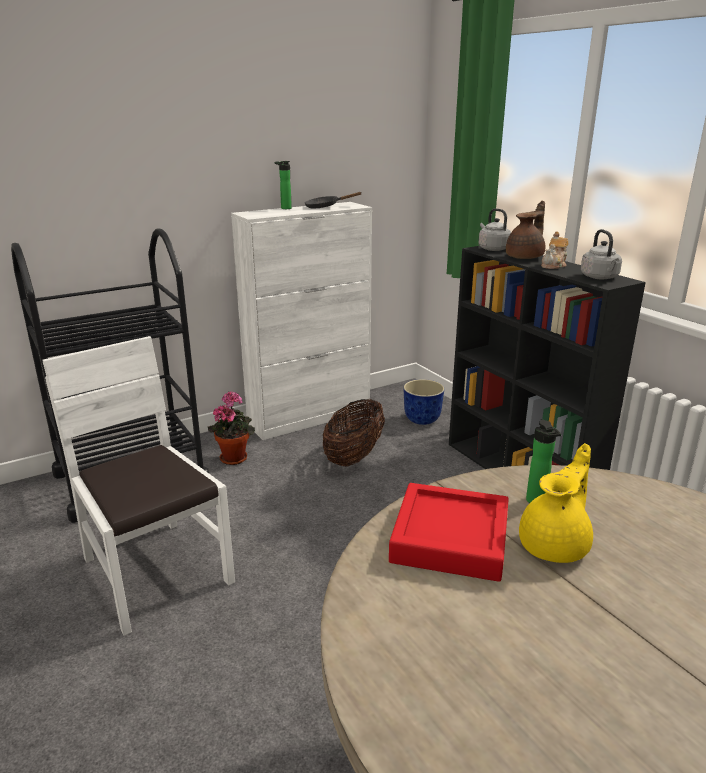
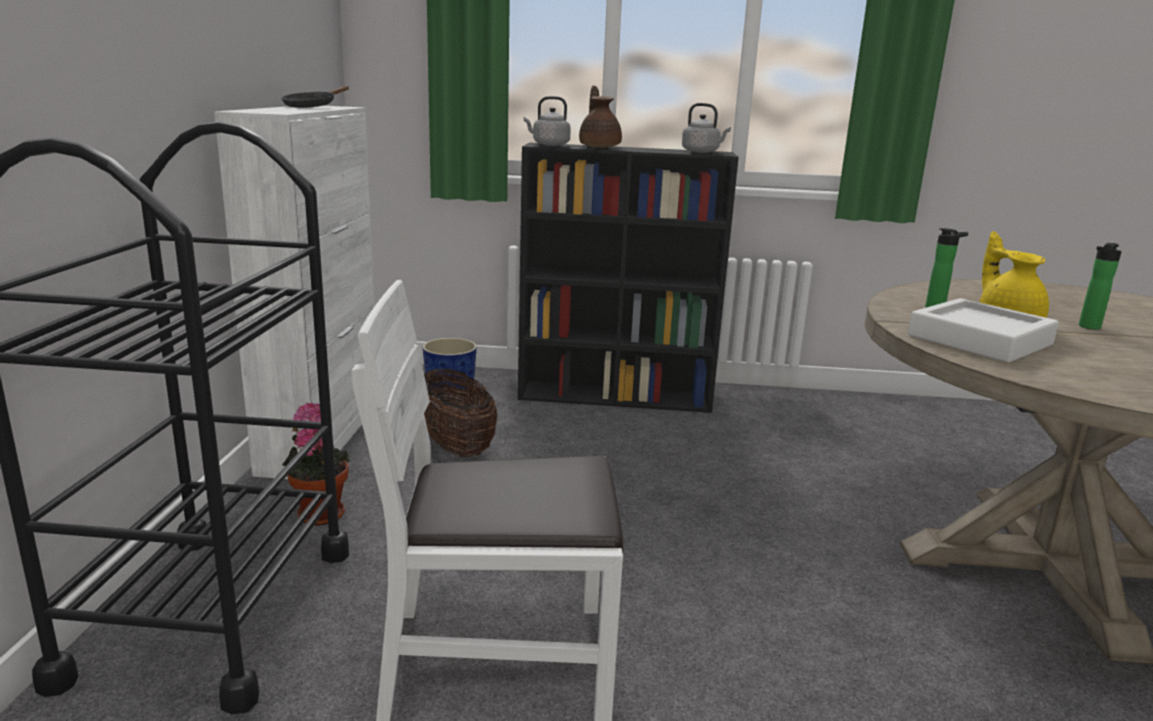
camera: 55 degrees left, 5 degrees down
bottle [275,161,292,209] -> bottle moved to [1079,243,1122,330]
red tray [389,483,509,582] -> white tray [908,298,1059,363]
teapot [541,231,569,269] -> none

